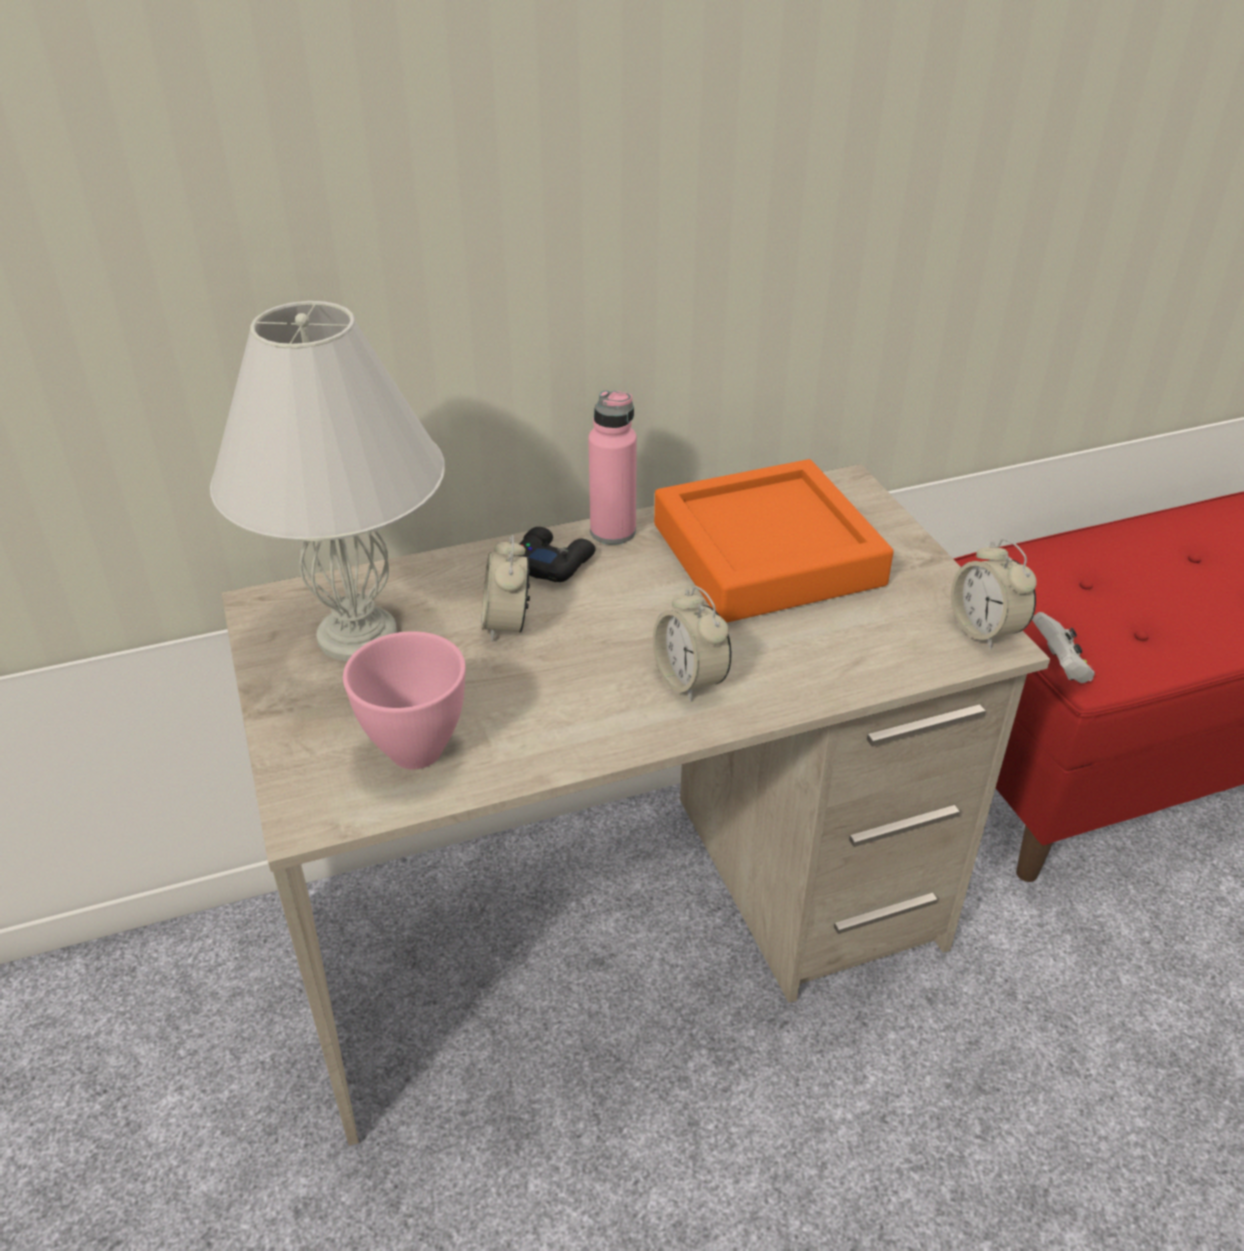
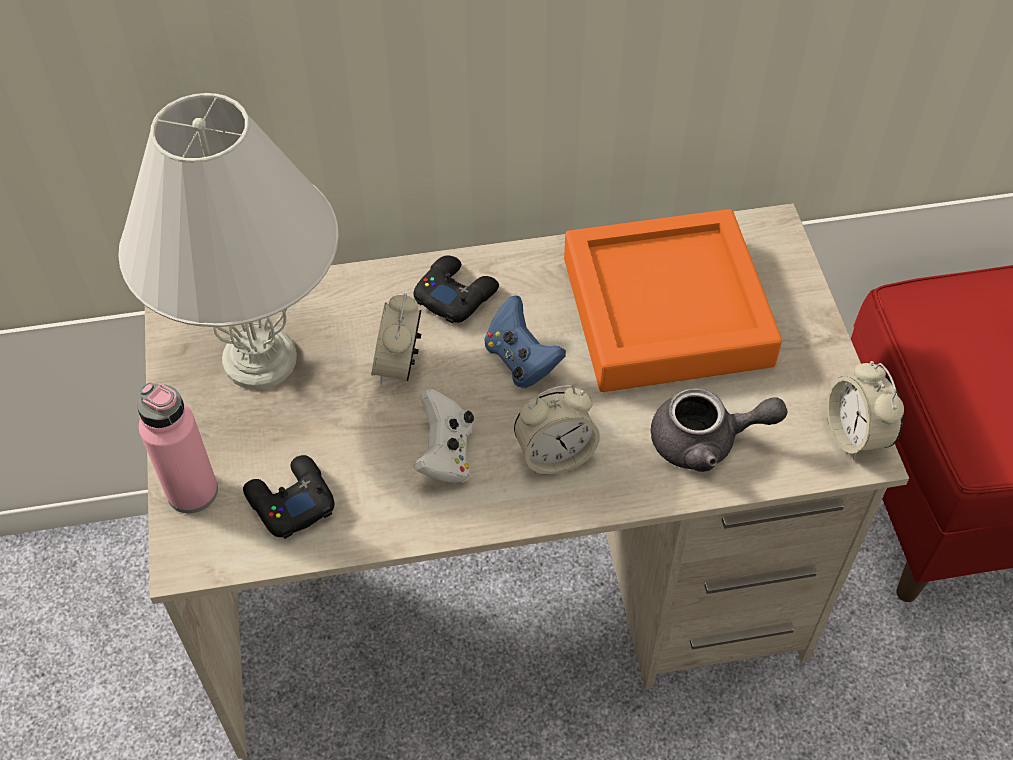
camera: 10 degrees right, 15 degrees up
pink bowl [343,631,466,769] -> black game controller [243,455,335,539]
pink bottle [588,390,637,545] -> pink bottle moved to [137,383,218,513]
alarm clock [653,586,732,702] -> alarm clock turned 90 degrees counterclockwise [514,385,600,475]
white game controller [1032,612,1095,683] -> white game controller moved to [414,389,474,483]
none -> blue game controller [485,295,566,388]
none -> grey teapot [651,388,788,472]

